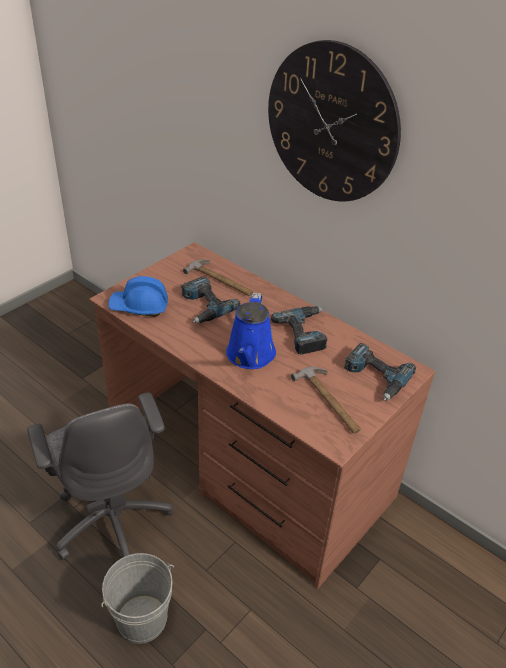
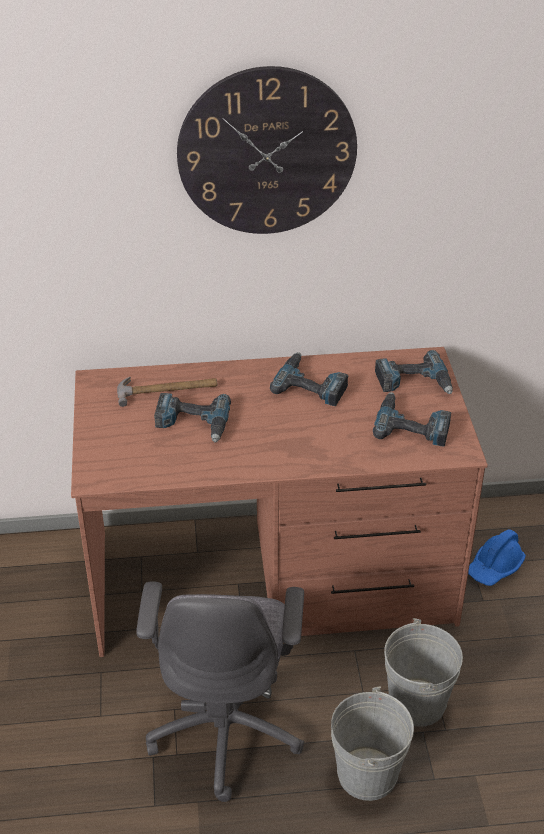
camera: 45 degrees left, 0 degrees up
grey office chair [27,393,173,560] -> grey office chair turned 75 degrees clockwise [136,581,305,802]
blue hard hat [108,276,168,317] -> blue hard hat moved to [468,529,526,586]
blue watering can [226,293,276,369] -> none
hammer [291,367,361,434] -> power drill [373,392,451,446]
none -> grey bucket [384,618,463,727]

